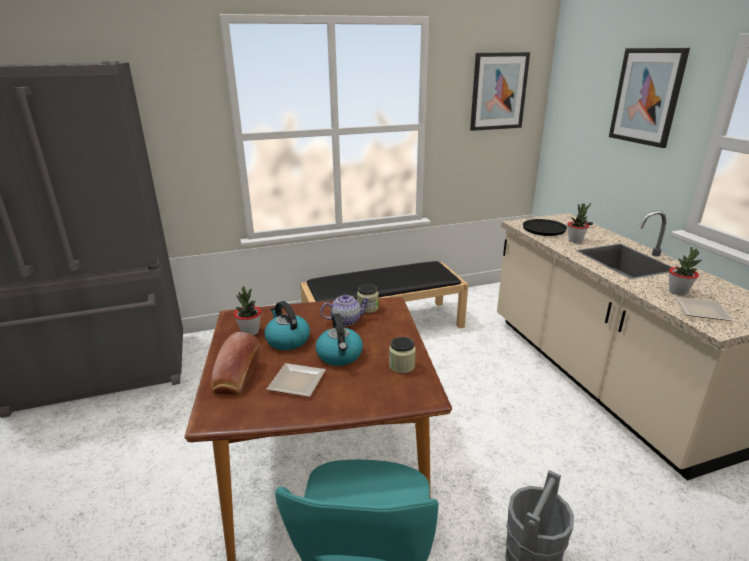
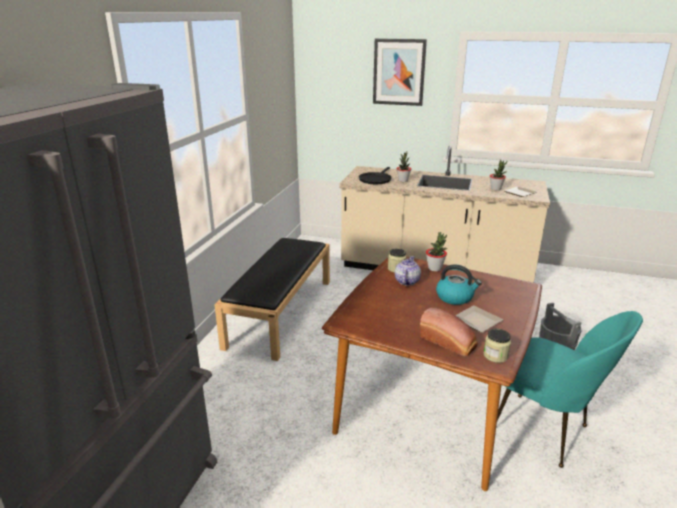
camera: 55 degrees left, 0 degrees up
potted plant [234,287,261,336] -> potted plant moved to [426,232,447,271]
kettle [264,301,310,350] -> none
jar [389,337,416,373] -> jar moved to [484,329,511,363]
picture [470,52,530,131] -> none

